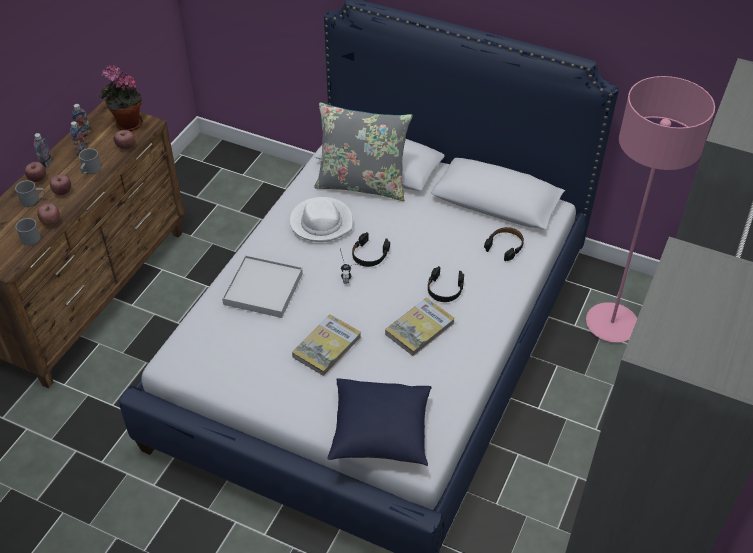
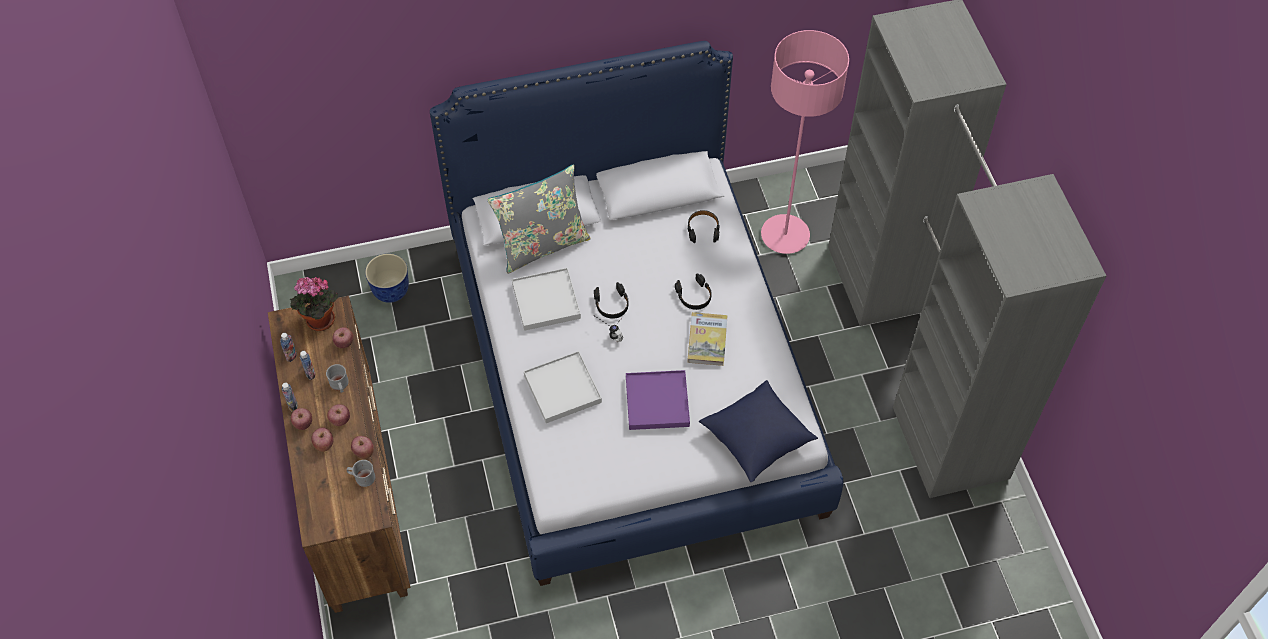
camera: 40 degrees left, 10 degrees up
grey mug [15,180,45,207] -> apple [311,427,333,452]
white hat [290,197,353,242] -> white tray [512,268,581,331]
book [292,314,361,376] -> purple tray [626,370,690,430]
none -> planter [365,254,409,303]

